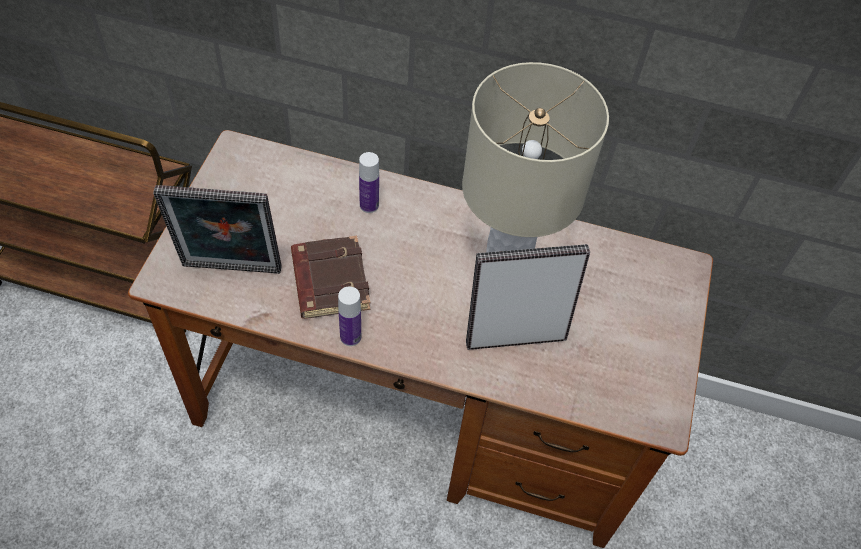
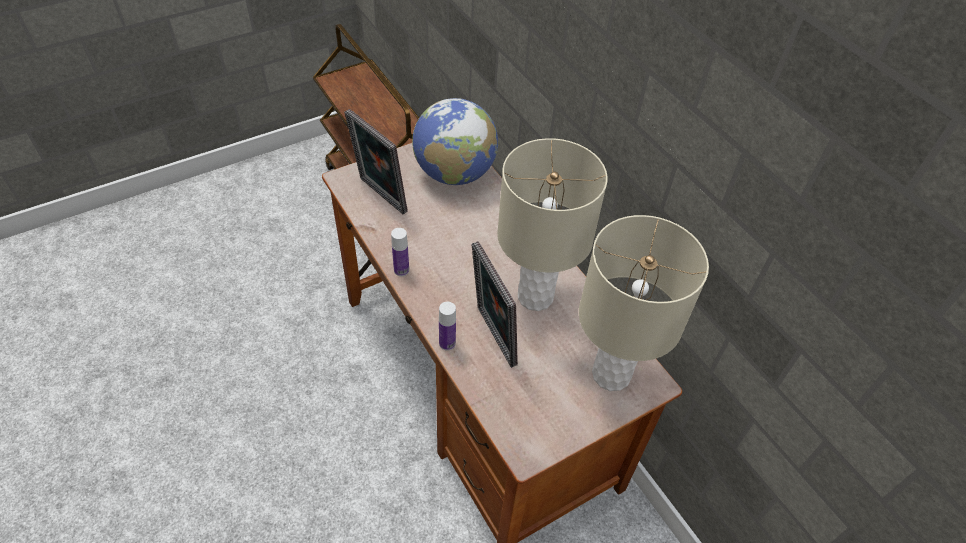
camera: 45 degrees right, 5 degrees down
brown book [291,236,371,319] -> none
bottle [359,152,379,213] -> bottle moved to [439,302,456,351]
picture frame [466,244,590,350] -> picture frame turned 150 degrees counterclockwise [472,241,518,368]
none -> globe [412,98,498,185]
none -> beige table lamp [579,215,709,391]

